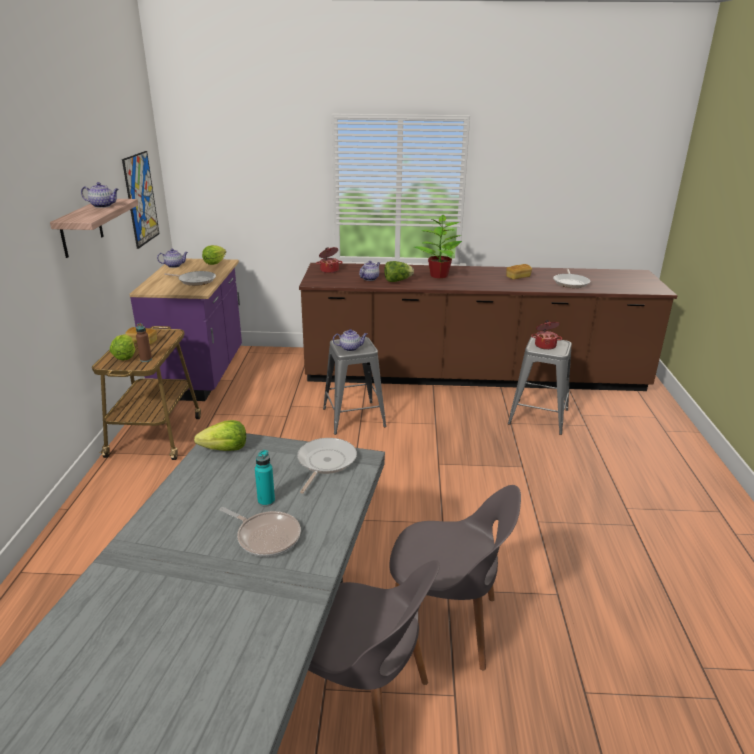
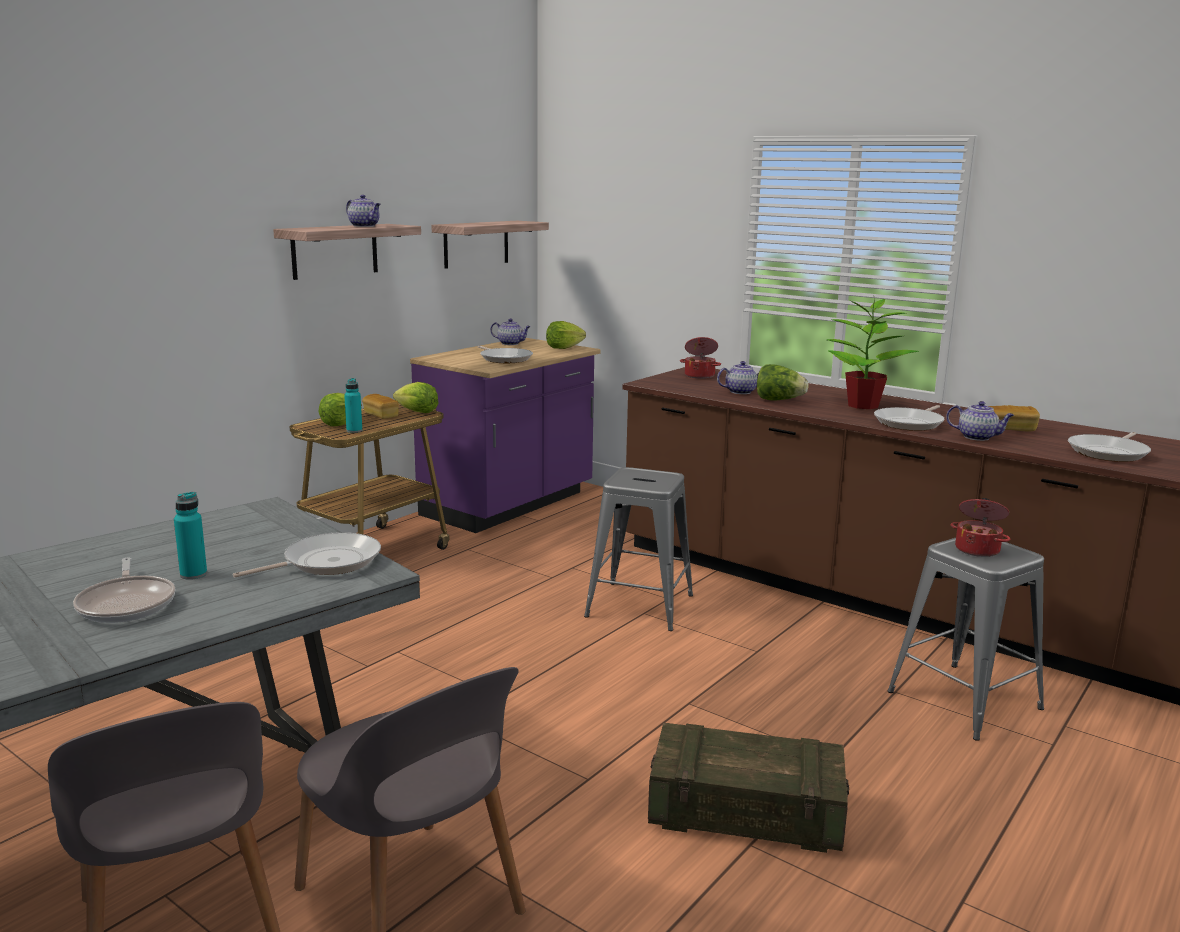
camera: 35 degrees right, 10 degrees down
picture [122,151,159,249] -> shelf [431,221,549,269]
brown bottle [136,323,152,362] -> turquoise bottle [344,378,362,433]
lettuce [194,420,246,451] -> lettuce moved to [393,382,438,413]
teapot [333,329,367,351] -> teapot moved to [946,401,1014,441]
none -> crate [648,722,849,853]
none -> frying pan [874,405,945,431]

